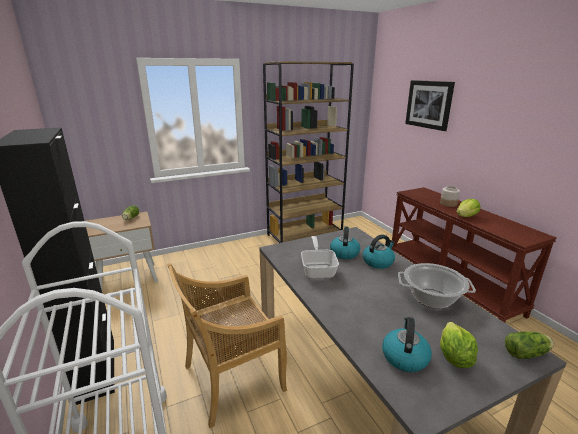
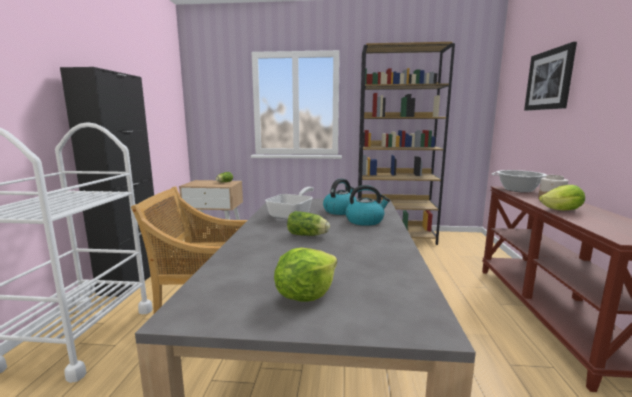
camera: 30 degrees right, 10 degrees down
kettle [382,317,432,372] -> none
cooking pot [398,263,476,309] -> cooking pot moved to [491,170,546,193]
lettuce [505,331,554,359] -> lettuce moved to [287,211,330,236]

